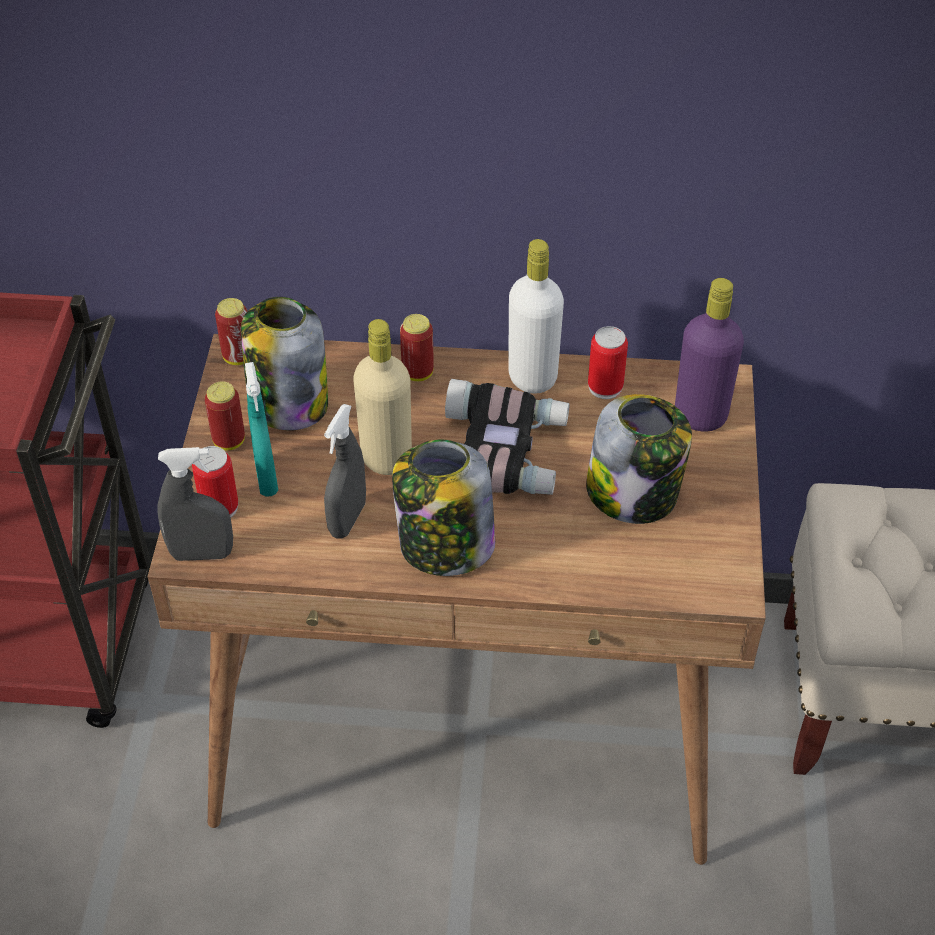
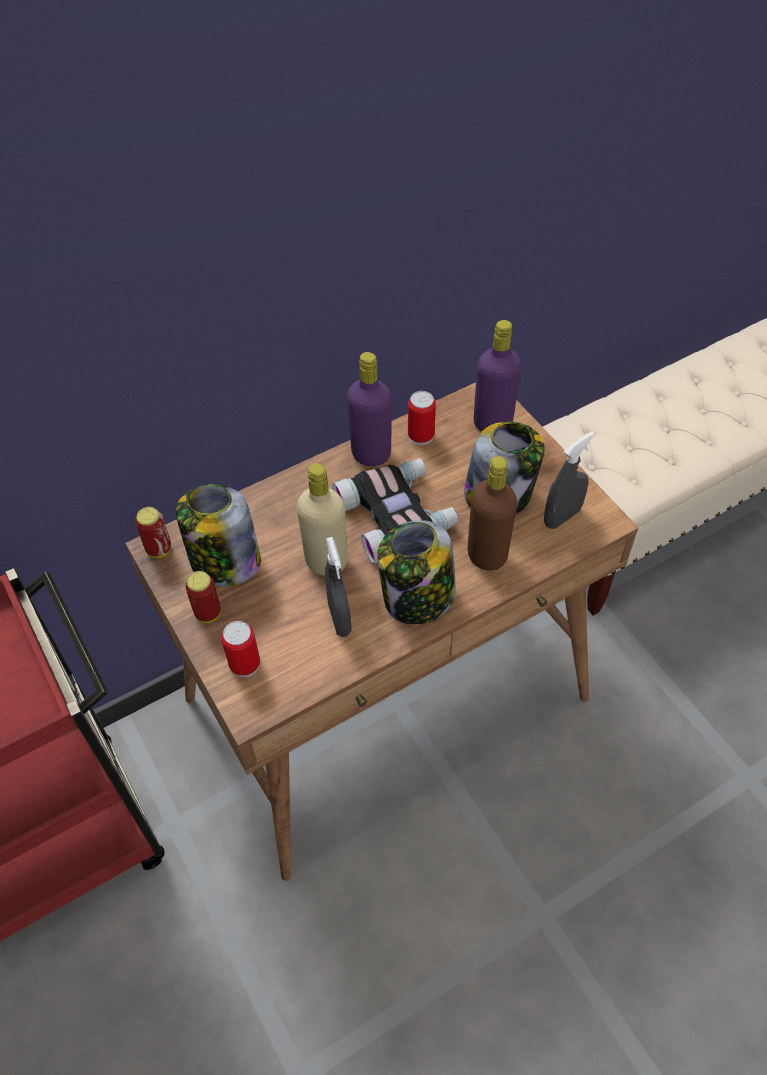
camera: 35 degrees left, 5 degrees up
grey spray bottle [158,447,233,561] -> grey spray bottle moved to [544,431,595,529]
turquoise spray bottle [245,362,278,497] -> none
can [400,314,434,381] -> none
white bottle [508,239,564,393] -> purple bottle [347,352,392,466]
none -> brown bottle [468,456,517,571]

